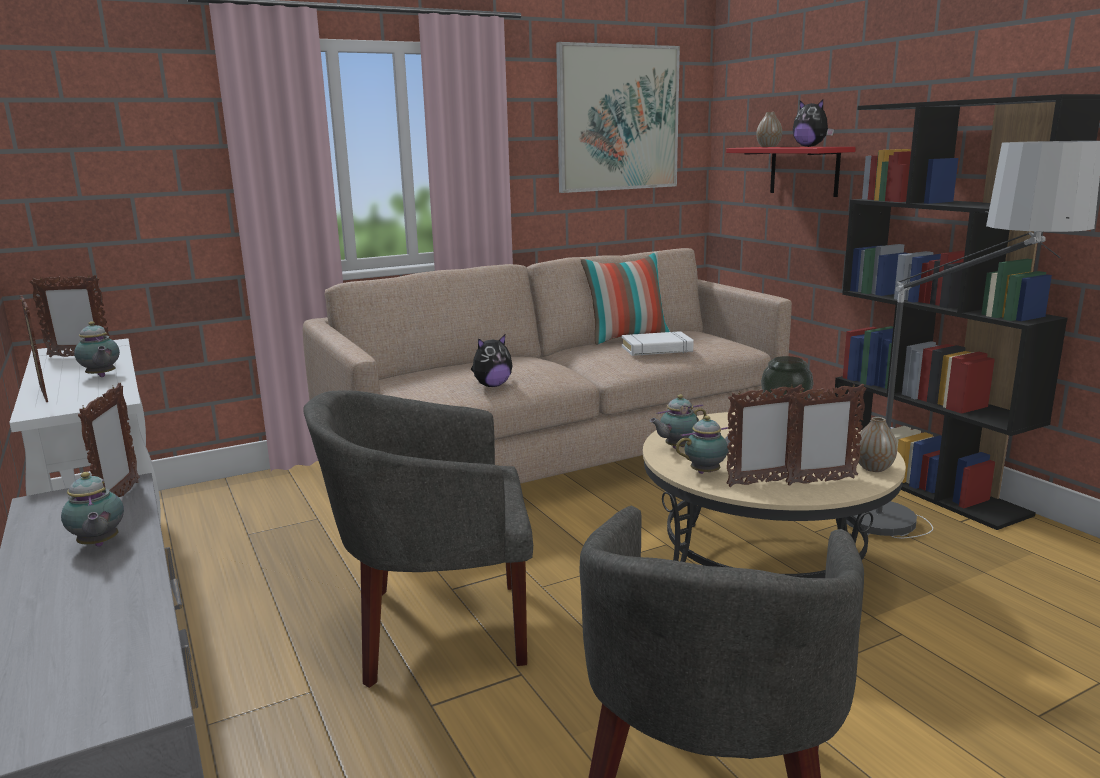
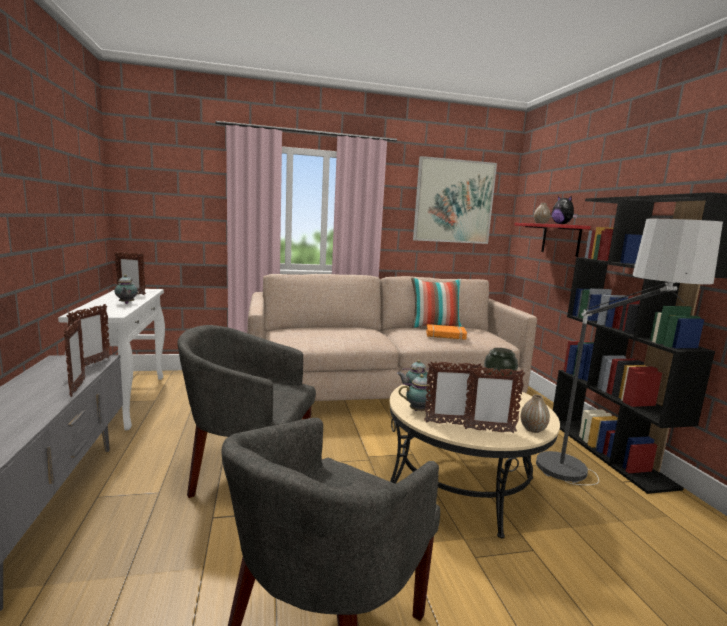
camera: 15 degrees right, 5 degrees down
picture frame [20,295,48,402] -> picture frame moved to [64,318,86,397]
teapot [61,472,124,547] -> none
plush toy [471,335,512,387] -> none
white book [622,331,694,356] -> orange book [426,324,467,340]

